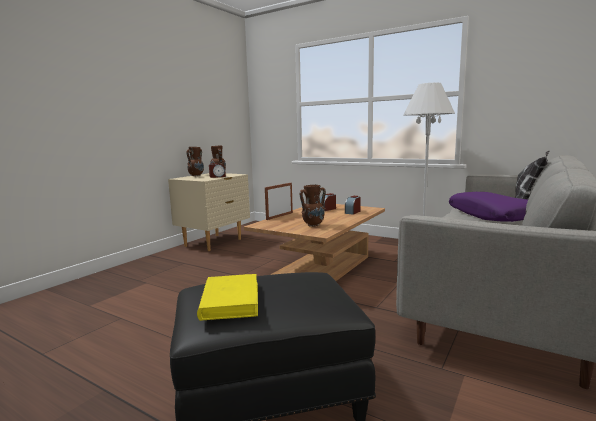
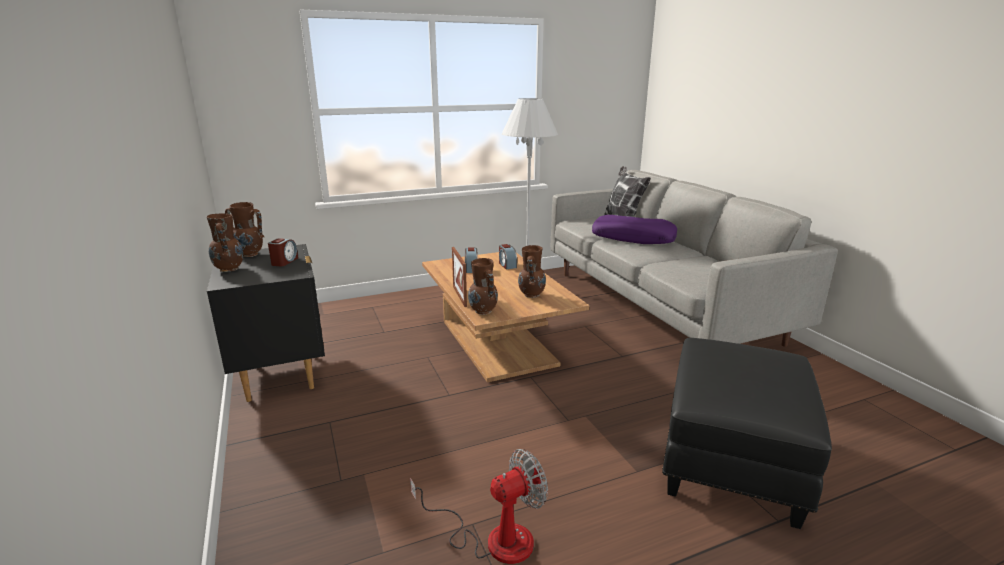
camera: 55 degrees left, 10 degrees up
beige nightstand [168,173,250,251] -> black nightstand [207,244,325,402]
yellow book [197,274,258,321] -> none
none -> fan [410,449,548,564]
none -> brown vase [468,258,498,315]

